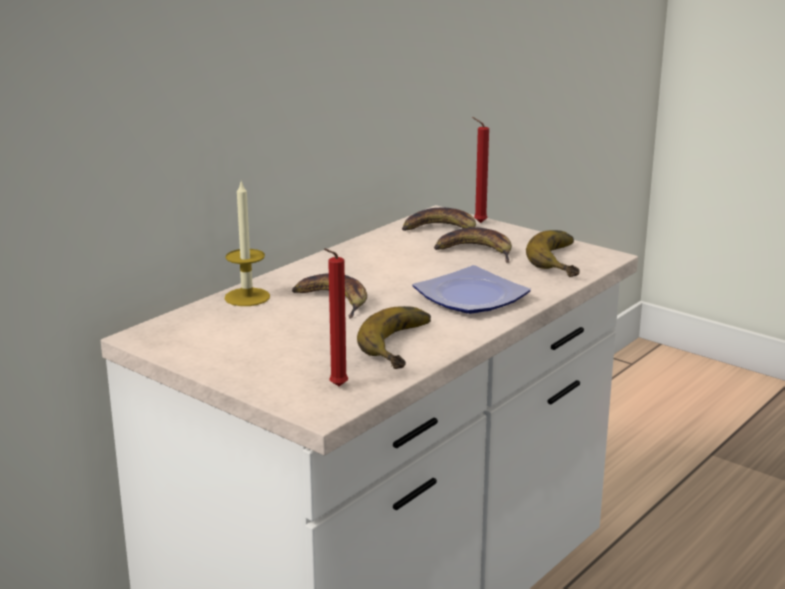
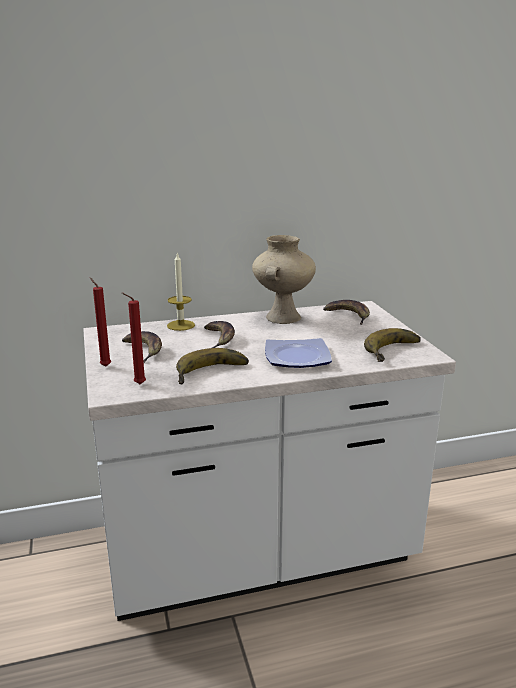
camera: 35 degrees right, 0 degrees up
banana [434,228,512,263] -> banana moved to [122,331,162,363]
red candle [472,117,489,223] -> red candle moved to [90,277,111,366]
none -> beige vase [252,235,316,324]

